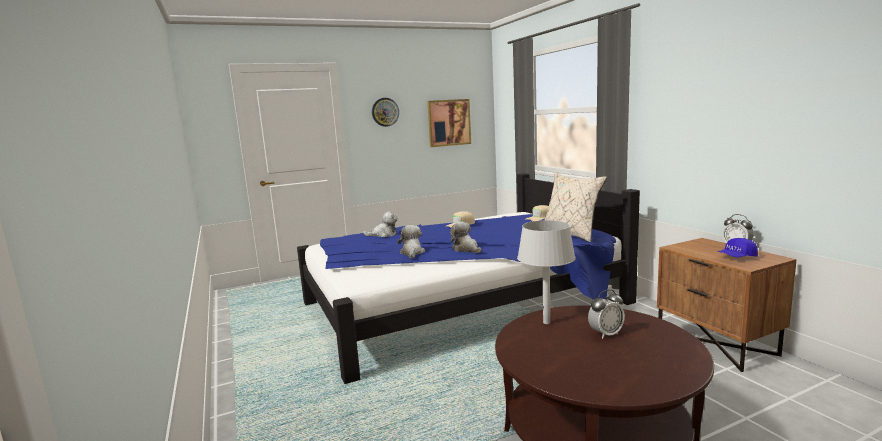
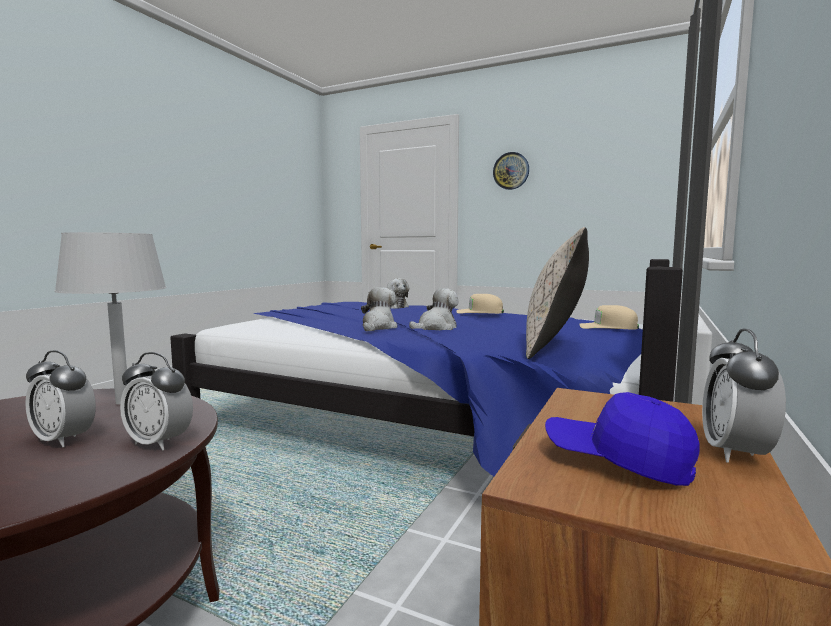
camera: 50 degrees right, 5 degrees down
plush toy [398,225,425,259] -> plush toy moved to [409,288,459,330]
picture [427,99,471,147] -> none
none -> alarm clock [120,352,193,451]

